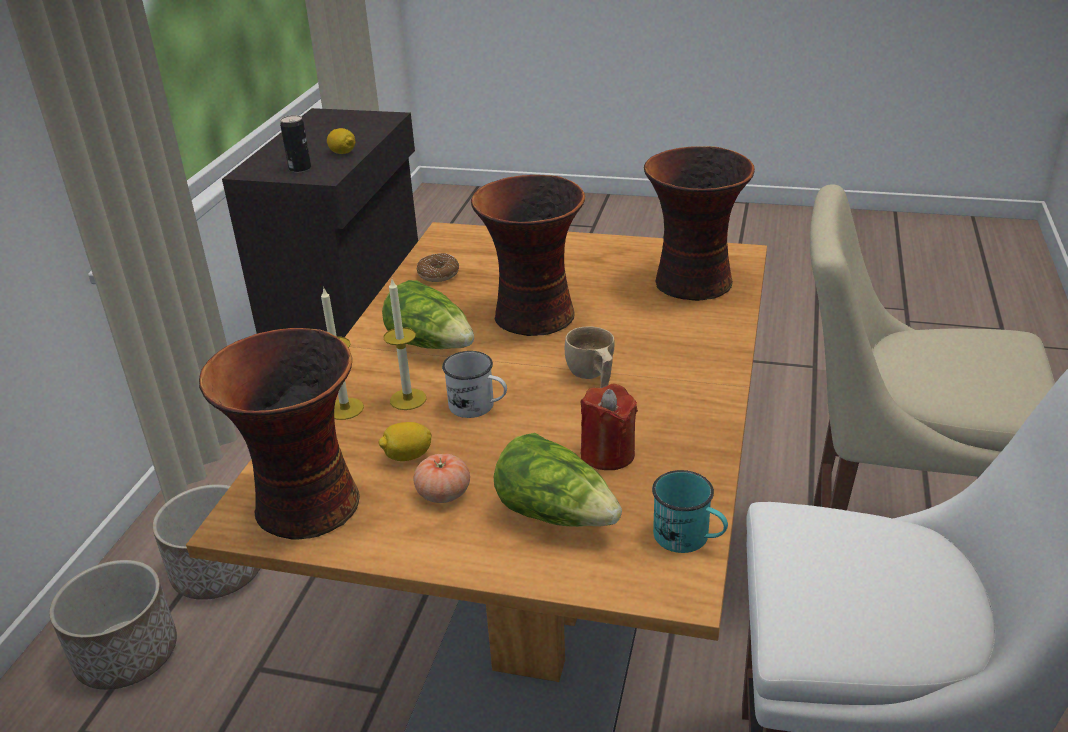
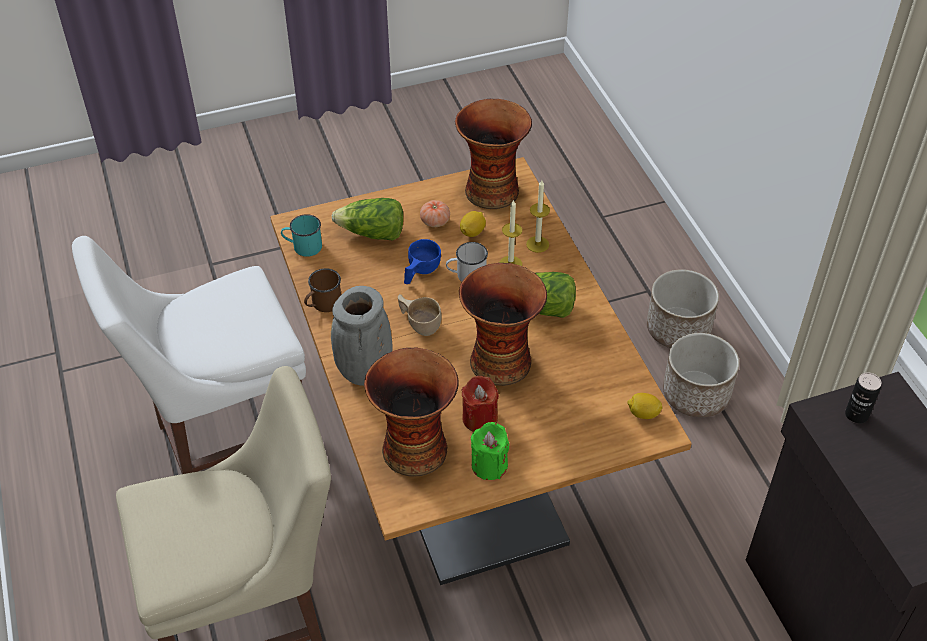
camera: 145 degrees right, 15 degrees up
lemon [327,128,355,154] -> lemon moved to [627,393,663,419]
donut [417,253,459,282] -> none
red candle [581,383,638,470] -> red candle moved to [462,376,499,432]
none -> brown mug [304,268,341,312]
none -> grey vase [331,286,393,386]
none -> blue cup [404,239,441,284]
none -> green candle [471,422,509,480]

